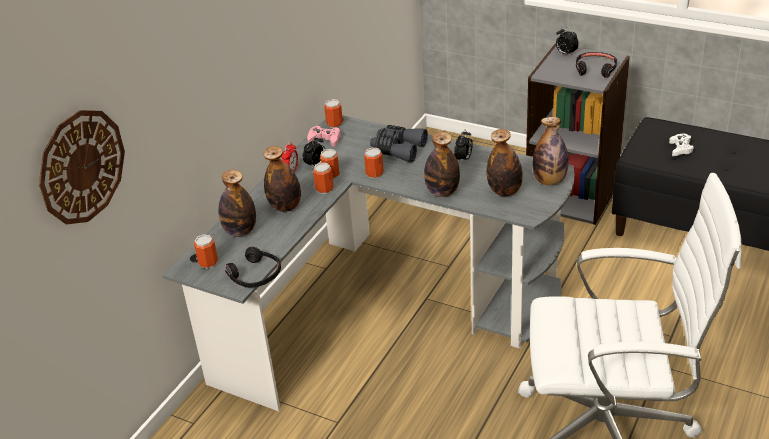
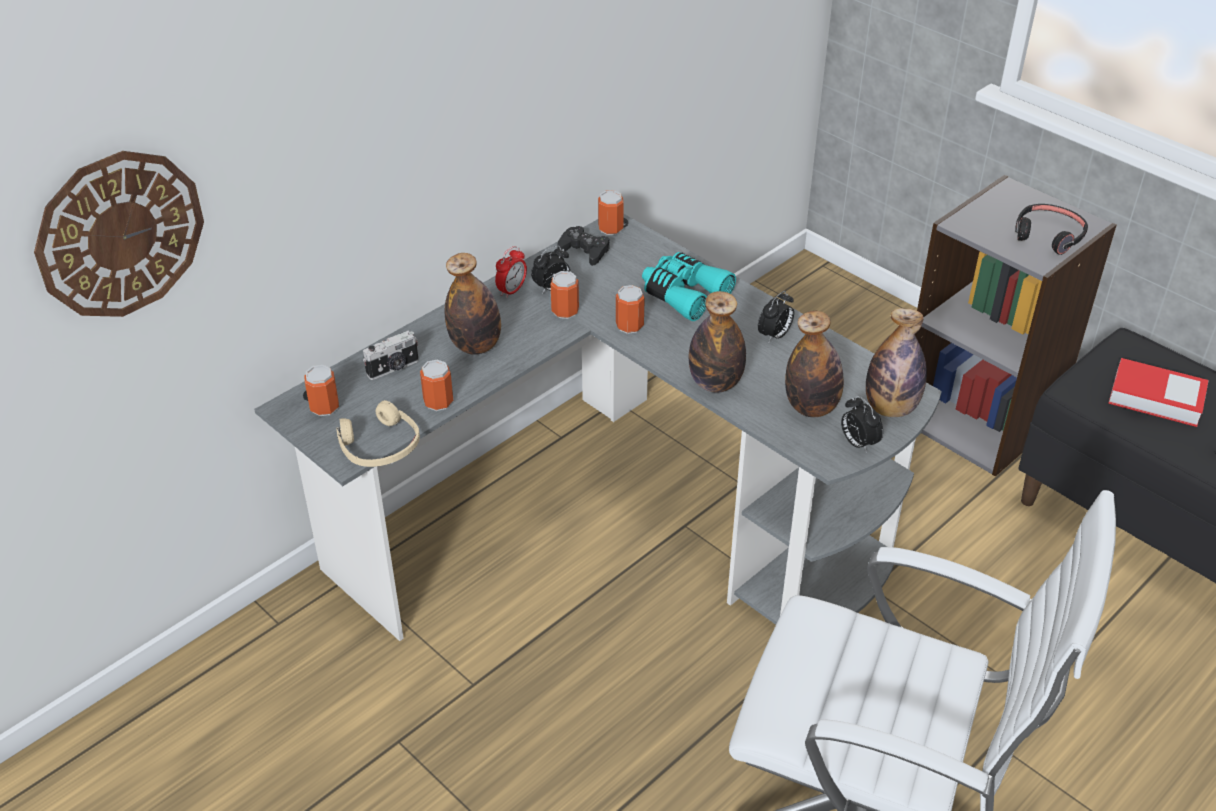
camera: 15 degrees right, 5 degrees up
bottle [218,170,256,237] -> camera [363,331,419,380]
black headphones [225,247,281,288] -> beige headphones [336,400,420,467]
pink game controller [307,126,340,147] -> black game controller [558,226,610,266]
can [313,163,333,194] -> can moved to [420,360,453,411]
grey binoculars [370,125,428,163] -> turquoise binoculars [642,252,736,321]
alarm clock [556,27,579,55] -> alarm clock moved to [841,396,883,453]
white game controller [669,134,694,156] -> book [1108,358,1209,427]

